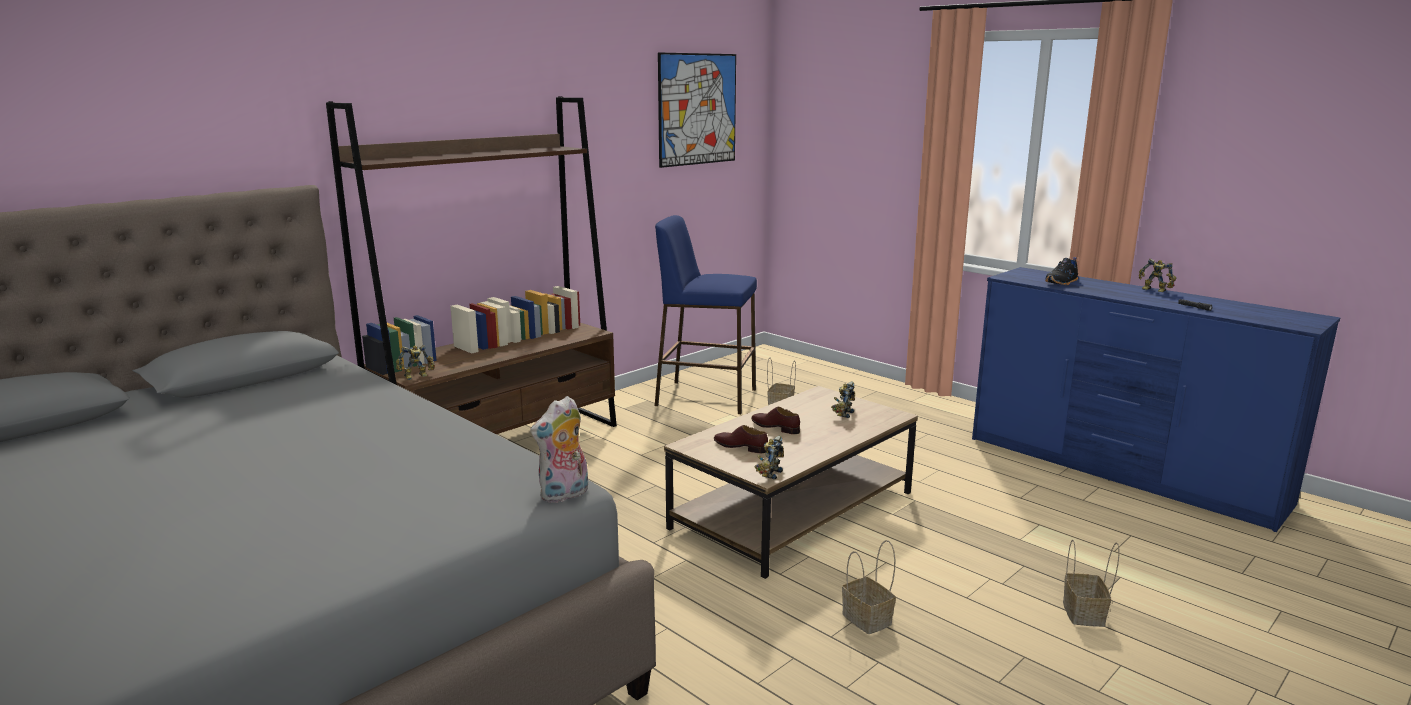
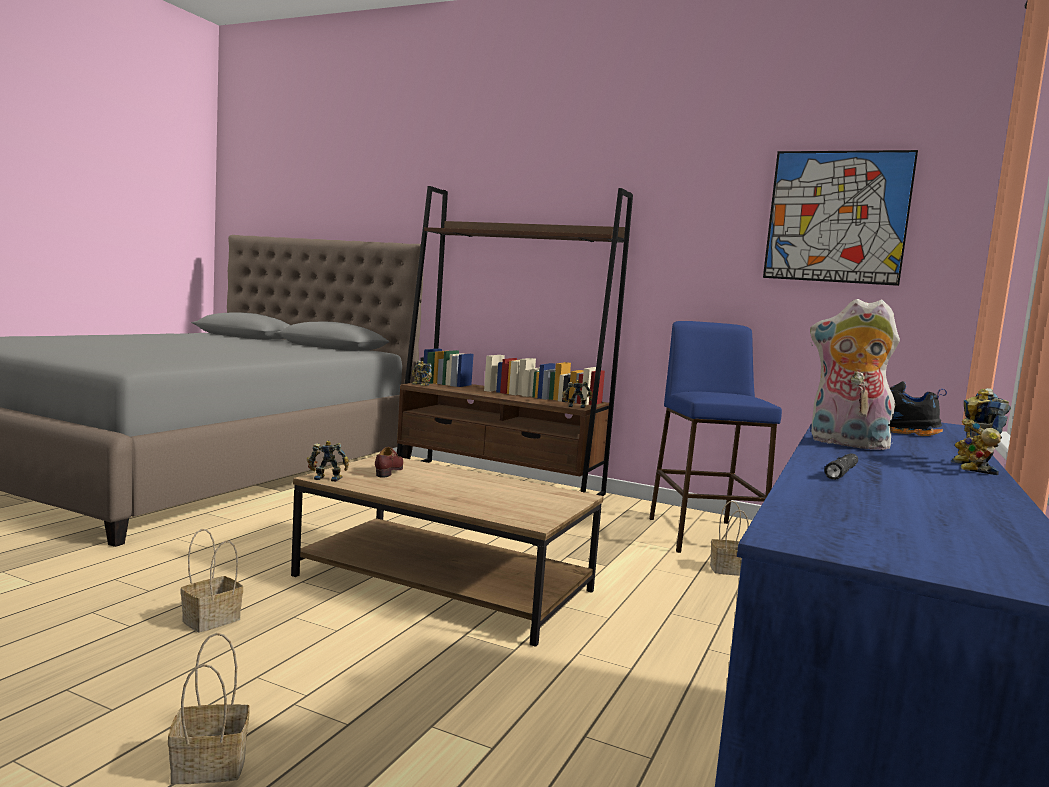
camera: 70 degrees right, 10 degrees down
plush toy [530,396,588,503] -> plush toy moved to [810,299,900,450]
brown shoe [751,407,800,434] -> none
toy robot [831,381,855,418] -> toy robot moved to [562,380,593,408]

